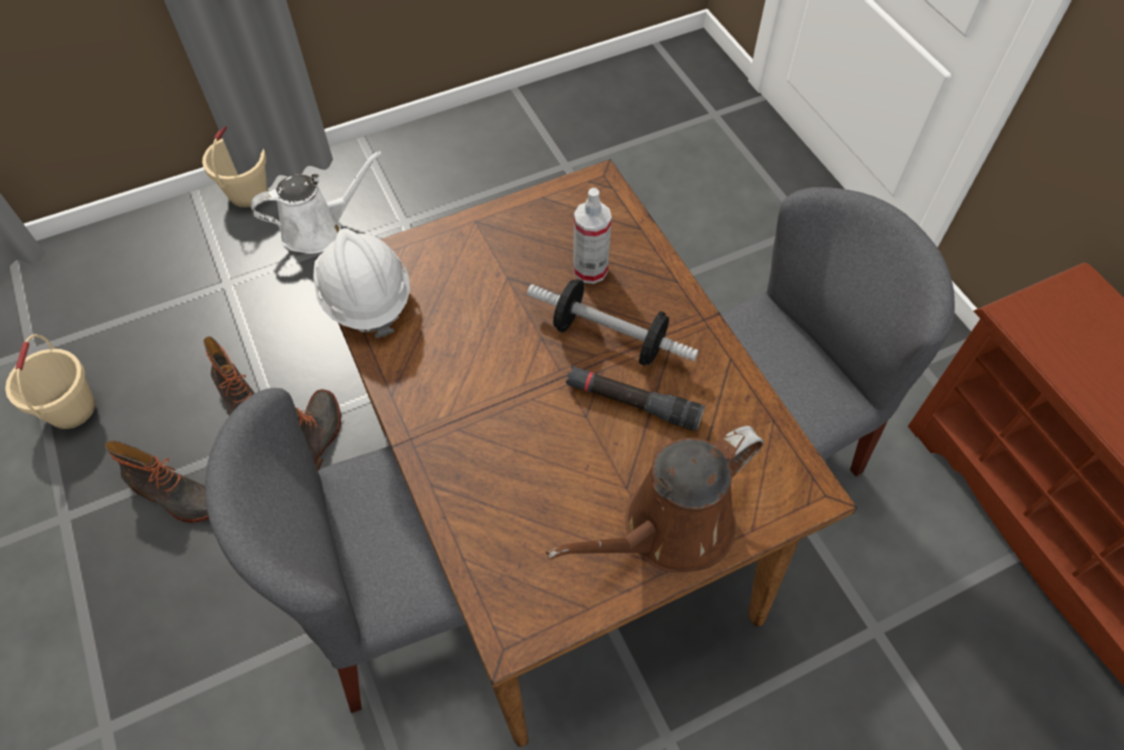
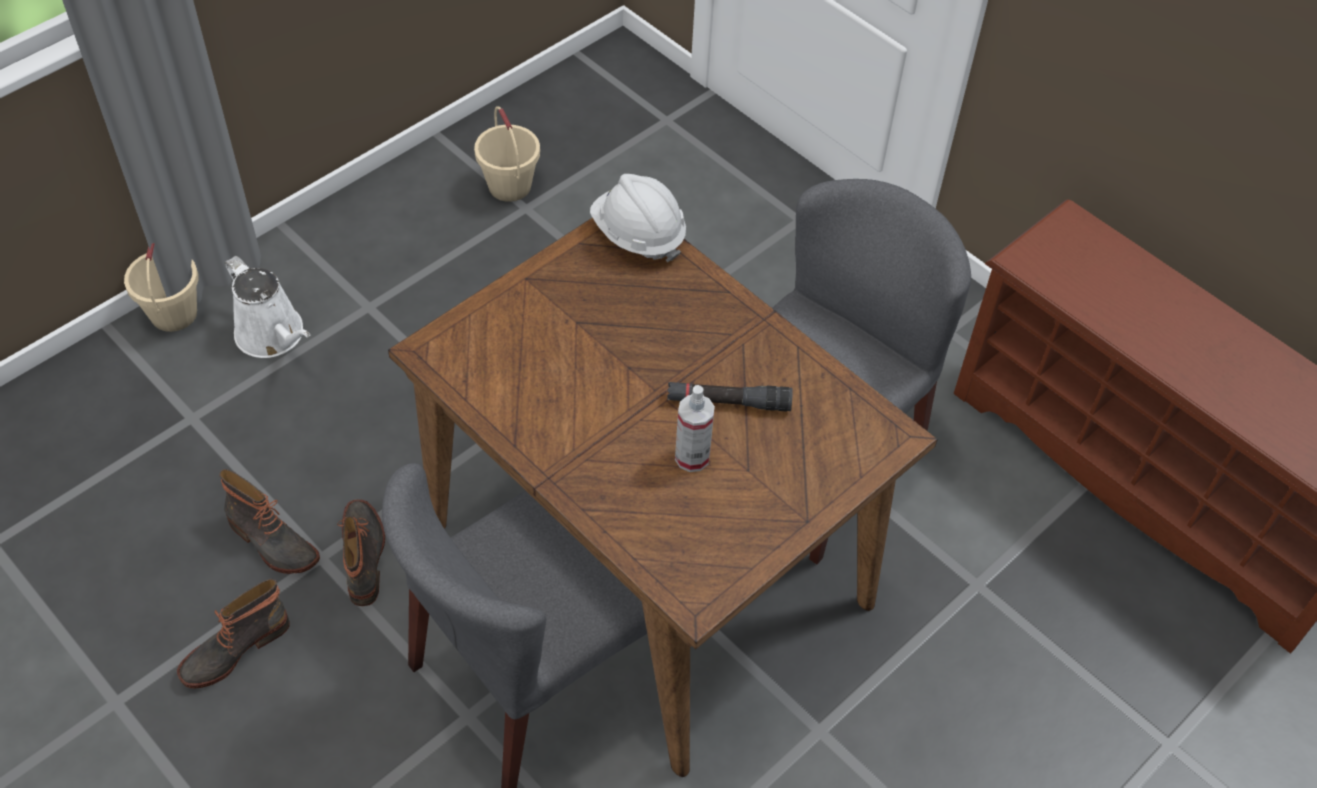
camera: 20 degrees left, 5 degrees down
beige bucket [5,334,95,429] -> beige bucket moved to [474,106,540,202]
boot [105,440,209,523] -> boot turned 135 degrees clockwise [177,579,290,689]
white watering can [251,151,382,254] -> white watering can turned 90 degrees clockwise [225,256,311,358]
white hard hat [313,228,410,338] -> white hard hat moved to [590,174,686,262]
dumbbell [527,279,699,366] -> none
brown watering can [546,426,764,573] -> none
spray bottle [573,188,612,284] -> spray bottle moved to [675,385,715,472]

